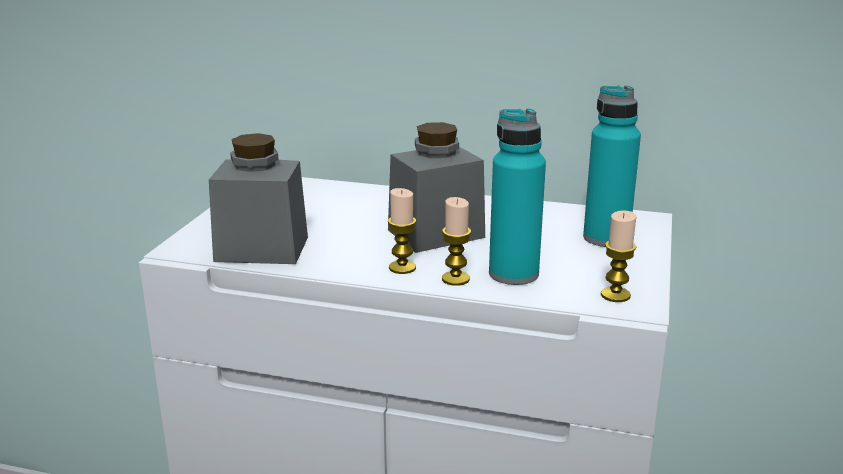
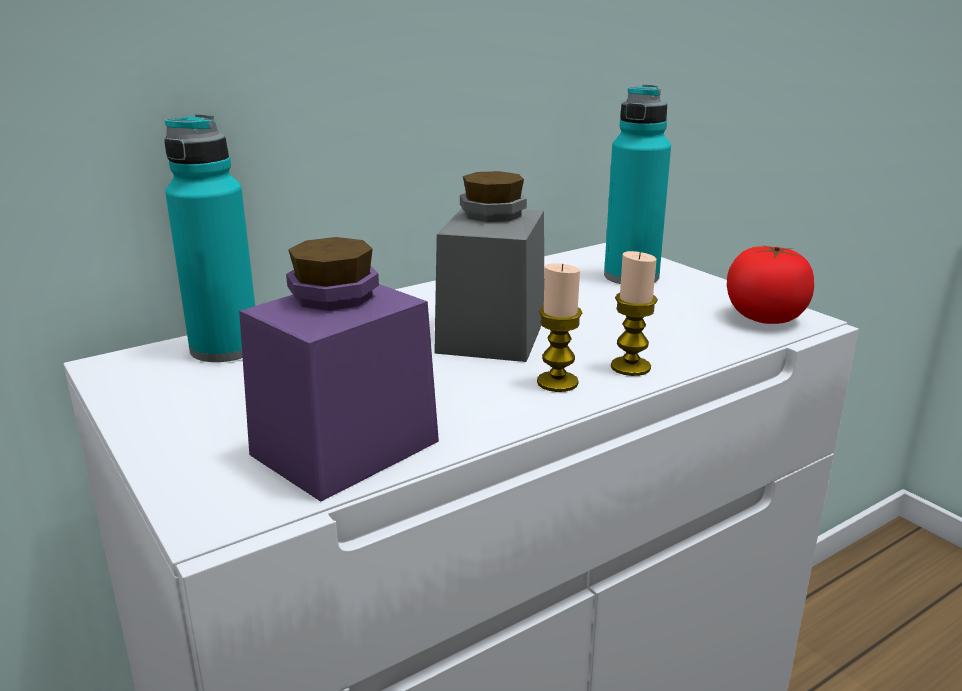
camera: 50 degrees left, 0 degrees up
grey jar [209,133,308,264] -> purple jar [239,237,439,502]
turquoise bottle [489,109,546,285] -> turquoise bottle moved to [164,114,255,362]
candle [601,210,636,302] -> tomato [727,246,814,324]

